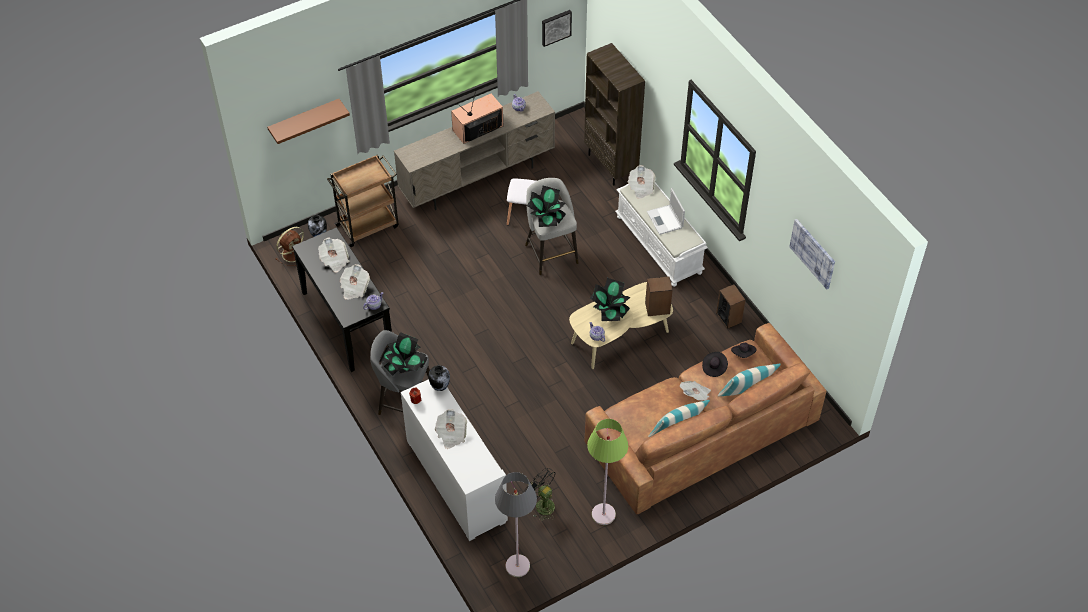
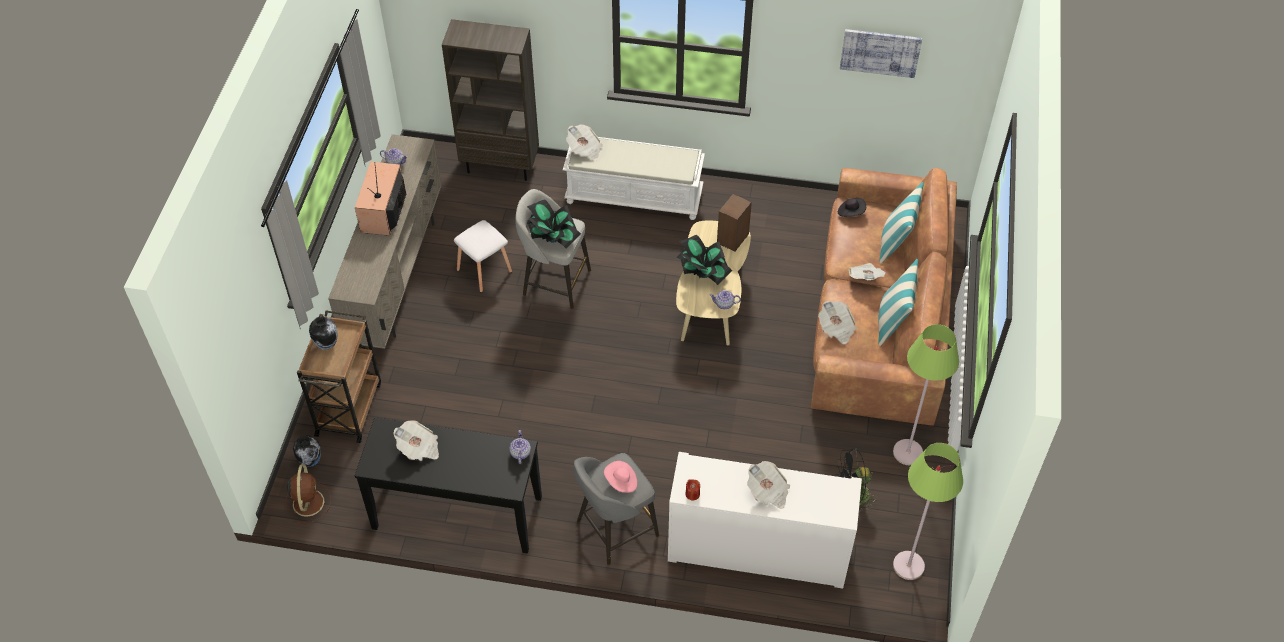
camera: 50 degrees left, 0 degrees up
brown shelf [267,99,350,144] -> none
newspaper [340,264,370,299] -> newspaper moved to [818,301,857,344]
potted plant [379,332,427,376] -> pink hat [604,461,637,493]
vase [428,365,450,391] -> vase moved to [309,316,338,350]
grey floor lamp [495,472,537,577] -> green floor lamp [893,443,963,580]
picture [542,10,572,47] -> none
laptop [647,188,685,235] -> none
black hat [702,352,728,377] -> none
speaker [716,284,745,329] -> none

